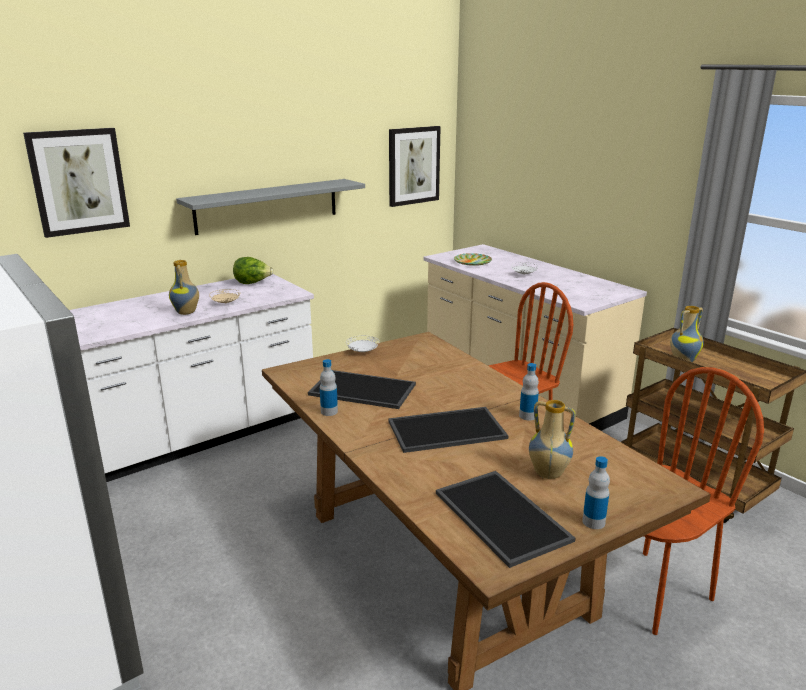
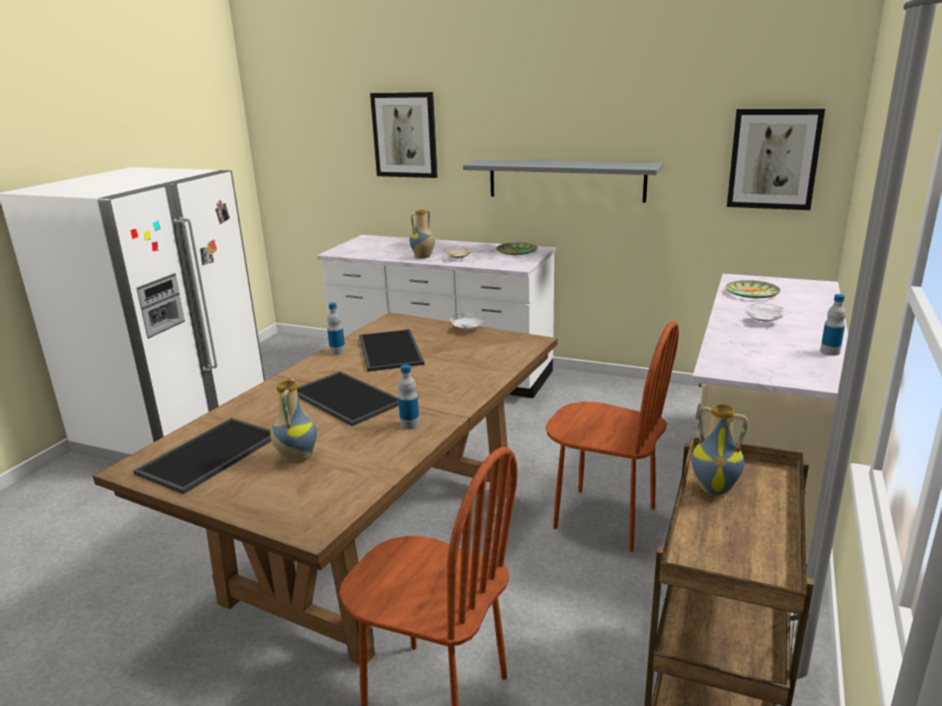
camera: 60 degrees right, 0 degrees up
lettuce [233,257,274,284] -> plate [496,242,538,255]
bottle [582,456,610,529] -> bottle moved to [820,294,846,356]

